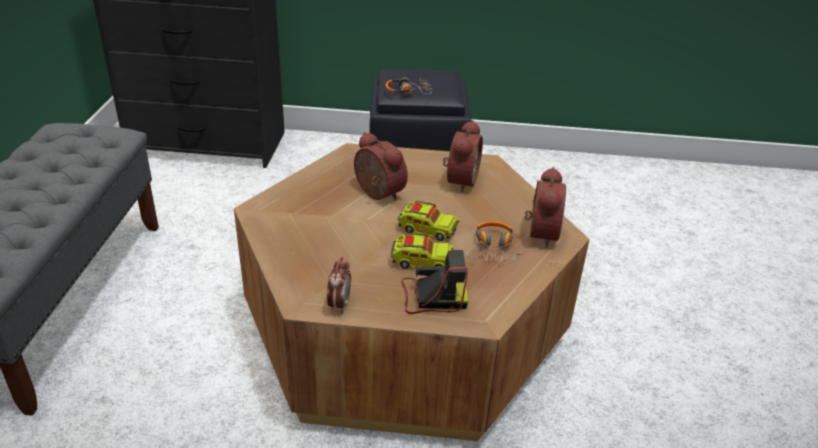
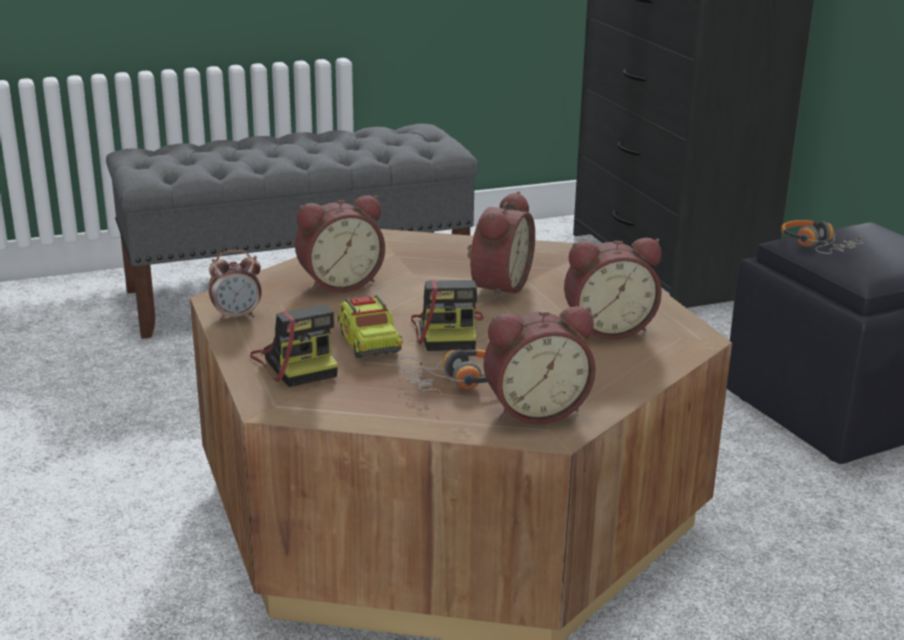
camera: 65 degrees right, 10 degrees down
toy truck [397,201,460,241] -> camera [411,280,483,351]
none -> alarm clock [295,195,385,292]

